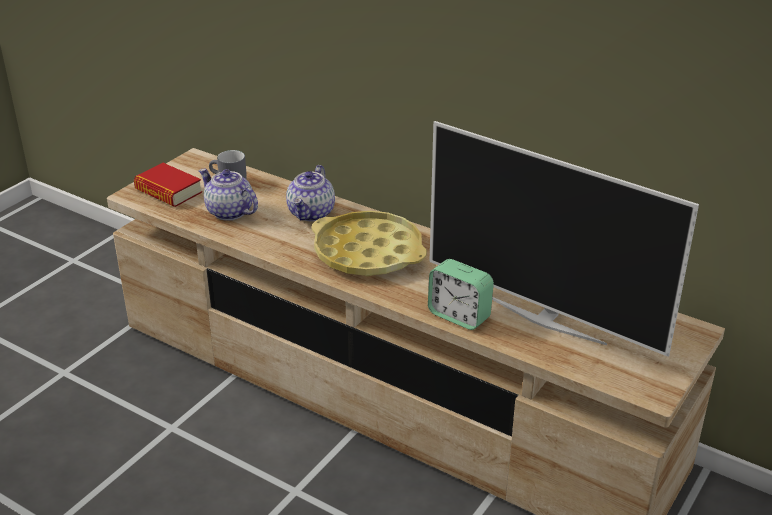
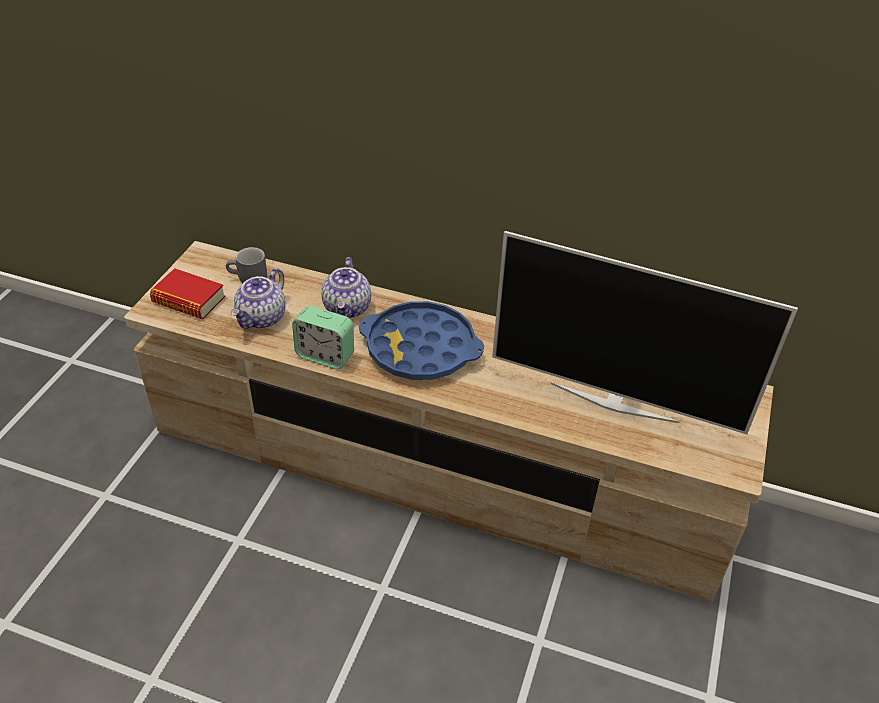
camera: 15 degrees left, 10 degrees up
teapot [199,169,258,221] -> teapot turned 90 degrees counterclockwise [231,268,286,329]
yellow tray [311,211,427,276] -> blue tray [359,301,484,380]
alarm clock [428,259,494,330] -> alarm clock moved to [292,306,354,369]

